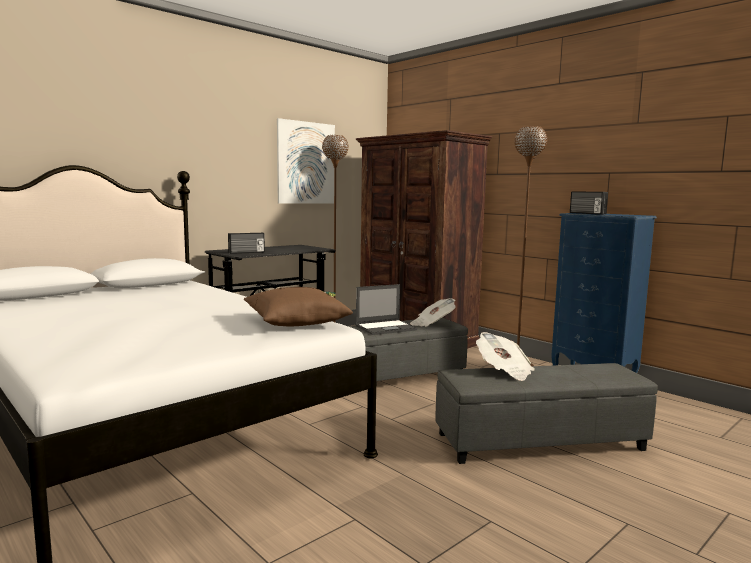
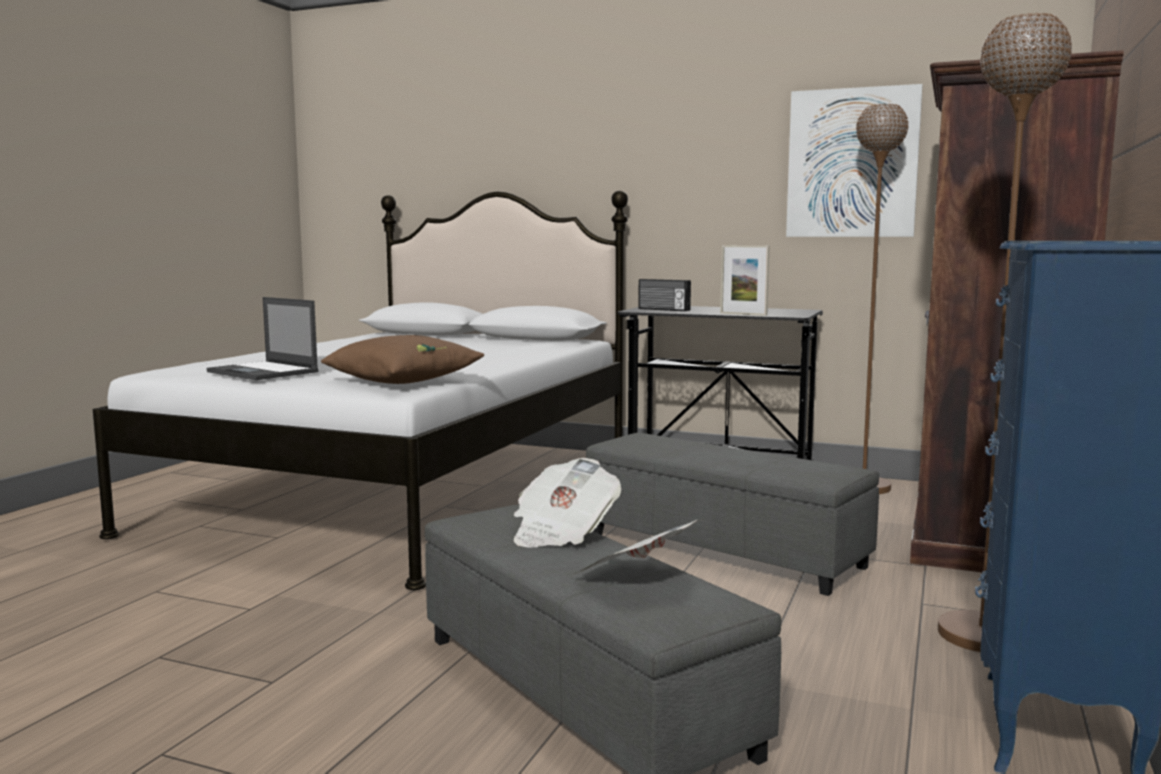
camera: 65 degrees right, 0 degrees up
laptop [355,284,417,335] -> laptop moved to [207,297,319,380]
newspaper [410,298,456,327] -> newspaper moved to [574,519,703,574]
radio [570,191,608,215] -> none
none -> picture frame [720,245,770,316]

